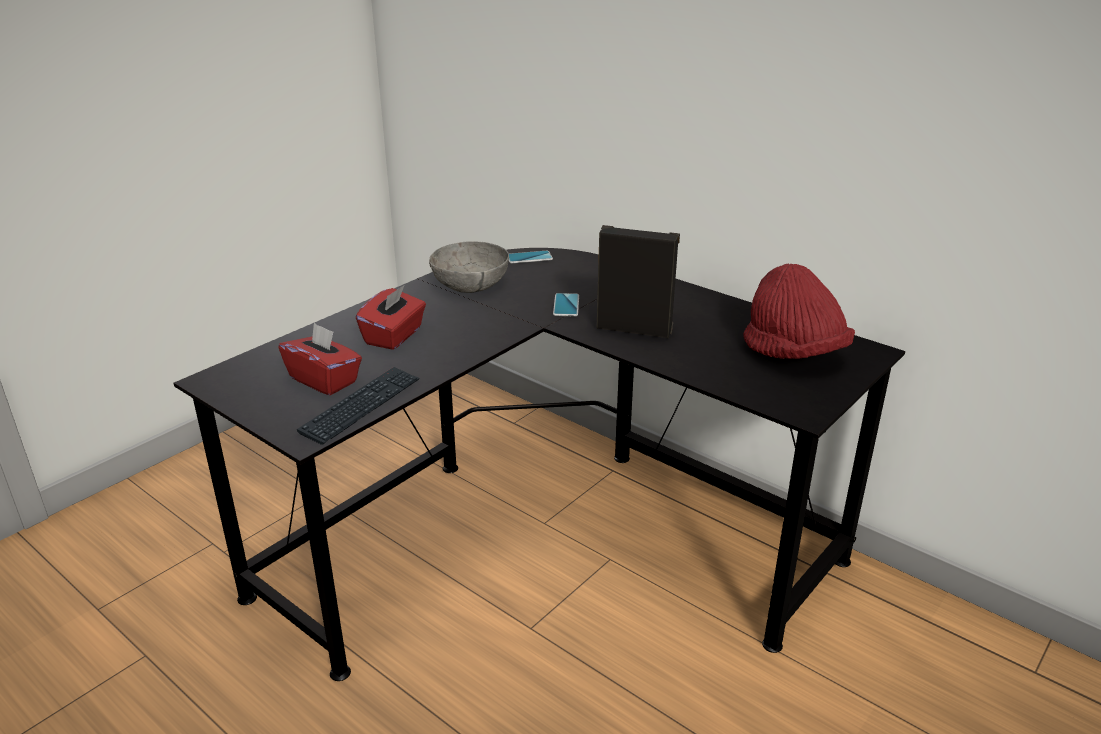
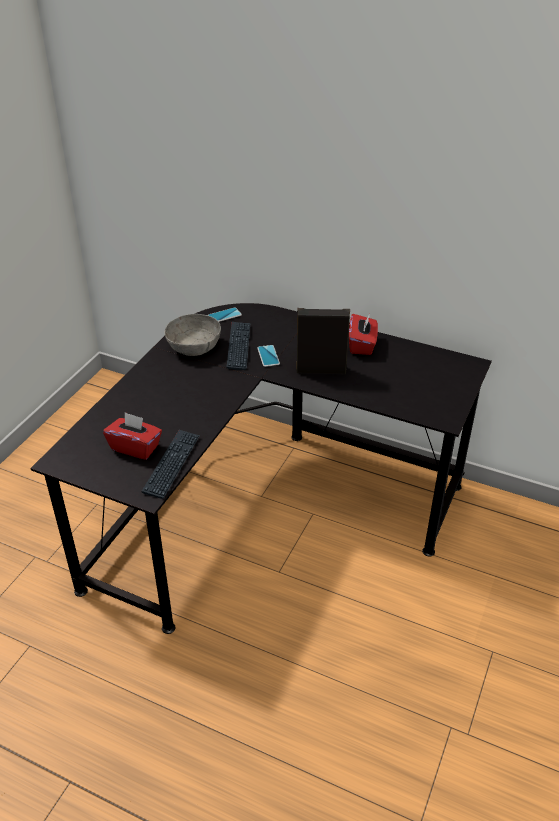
camera: 15 degrees left, 10 degrees up
red tissue box [356,285,426,350] -> red tissue box moved to [349,314,378,355]
red hat [743,264,855,359] -> none
none -> keyboard [226,322,250,370]

